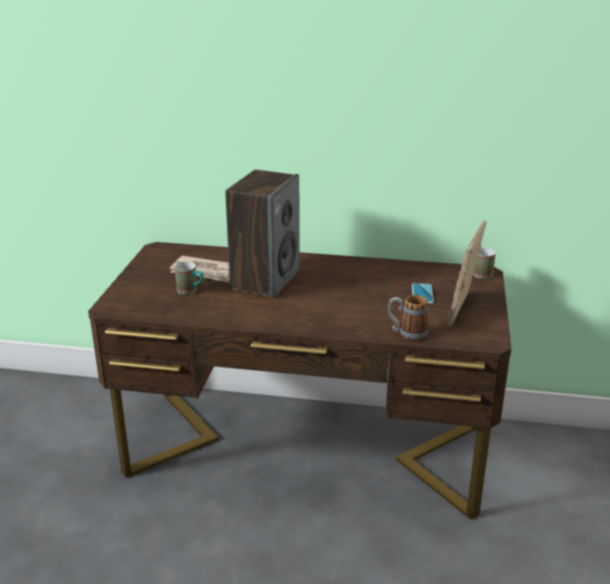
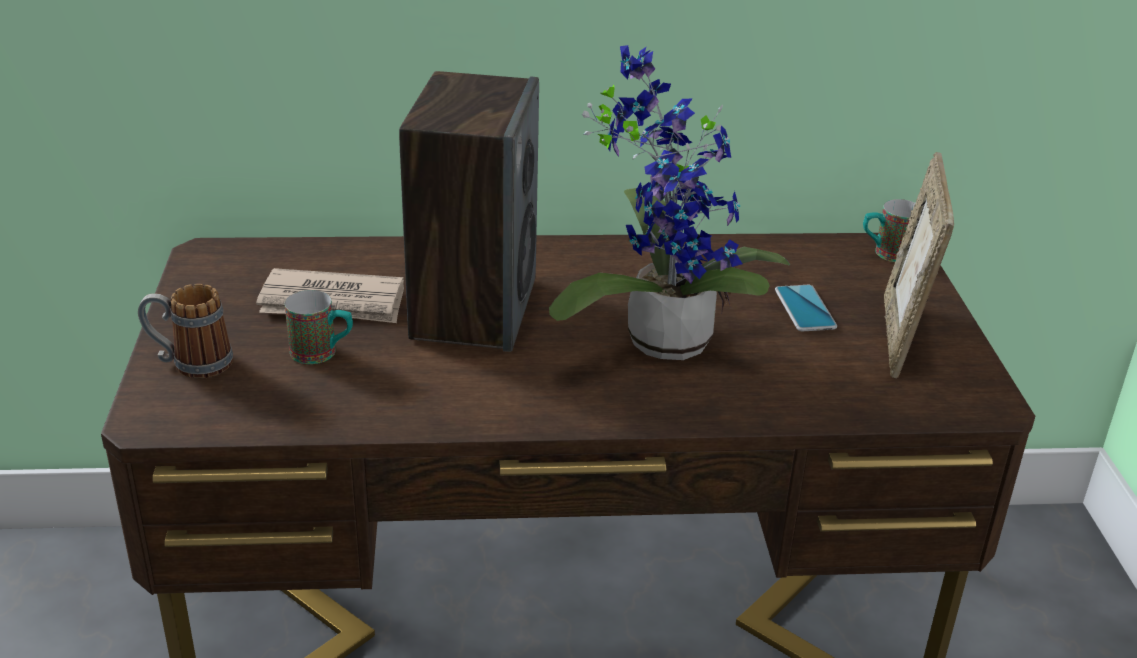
camera: 15 degrees left, 5 degrees up
mug [388,295,428,341] -> mug moved to [138,284,233,379]
none -> potted plant [549,45,790,360]

